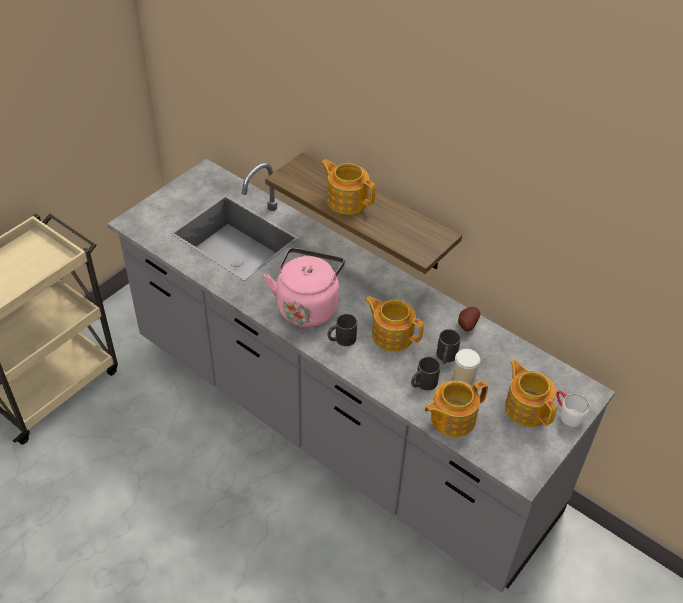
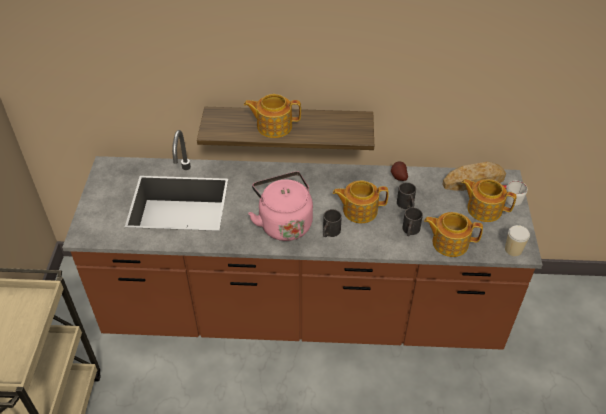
camera: 35 degrees left, 0 degrees up
grey counter [108,159,615,593] -> brown counter [62,130,543,350]
teapot [424,380,488,437] -> teapot turned 75 degrees clockwise [424,212,483,257]
cup [454,349,480,385] -> cup moved to [505,225,530,257]
none -> bread [442,162,506,191]

